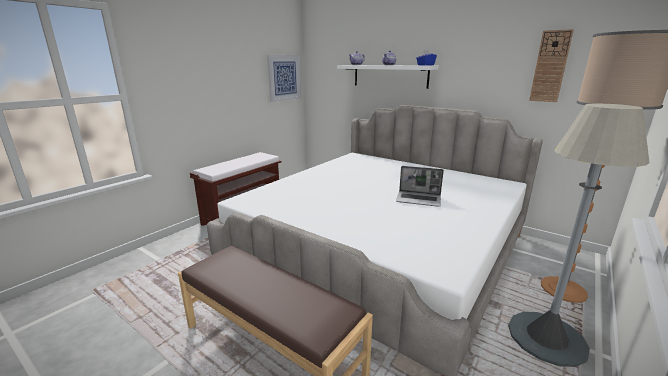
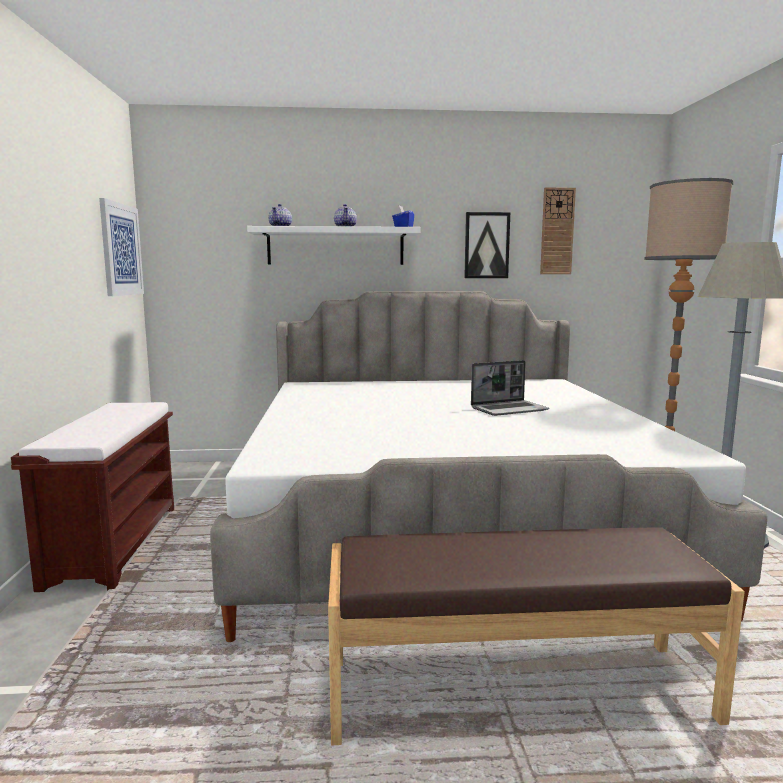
camera: 40 degrees left, 10 degrees down
none -> picture [464,212,510,278]

